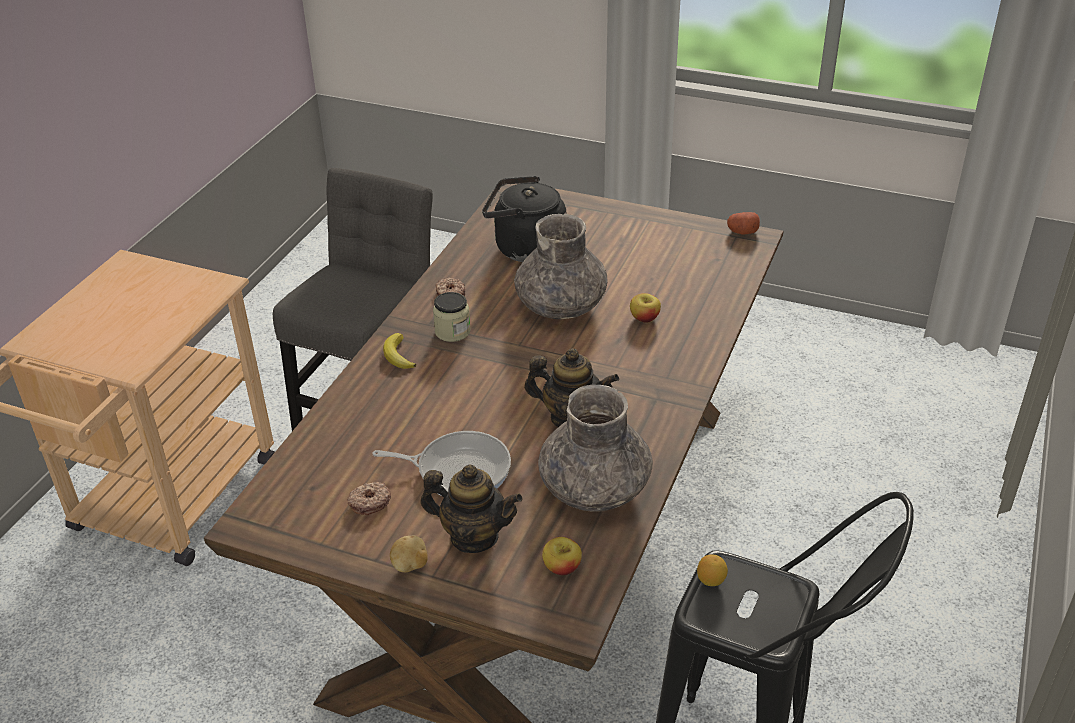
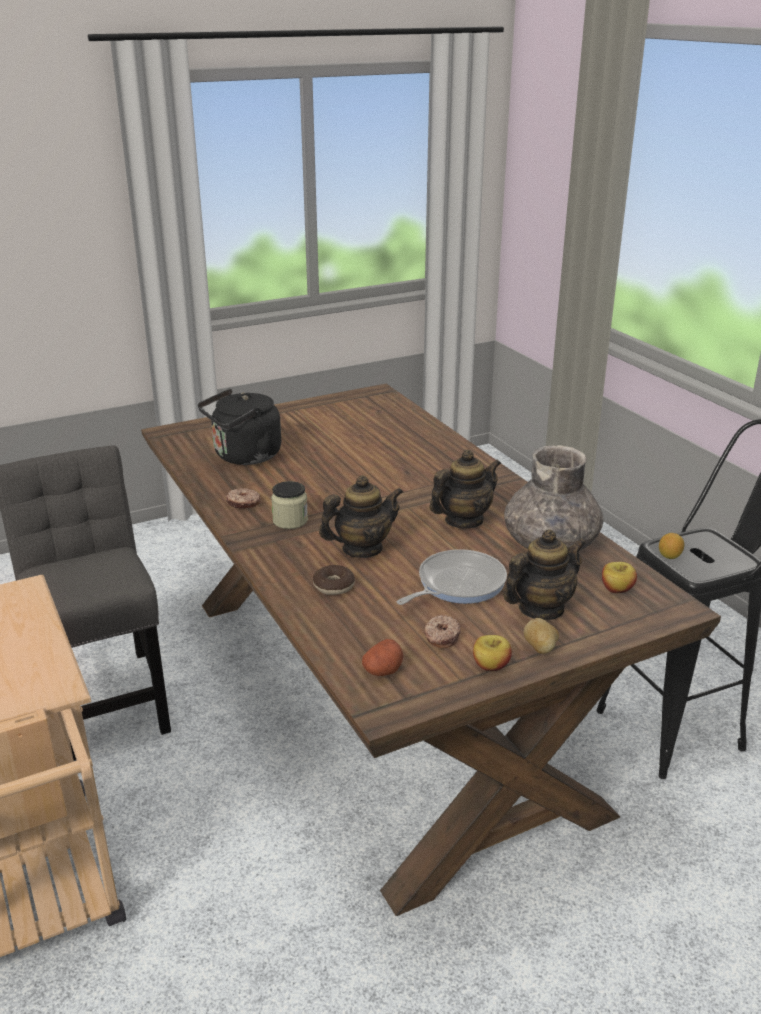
camera: 50 degrees left, 10 degrees down
banana [383,333,416,369] -> none
grey vase [514,213,608,319] -> none
apple [630,293,661,323] -> apple moved to [473,635,512,671]
potato [727,212,760,235] -> potato moved to [362,639,404,676]
none -> donut [313,565,355,595]
none -> teapot [319,475,404,558]

